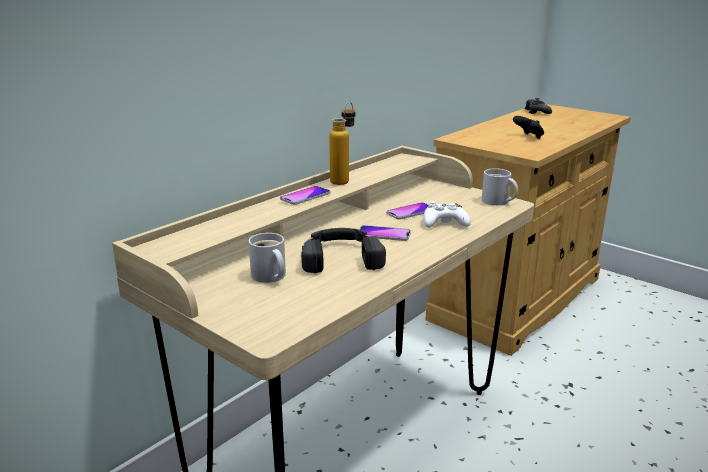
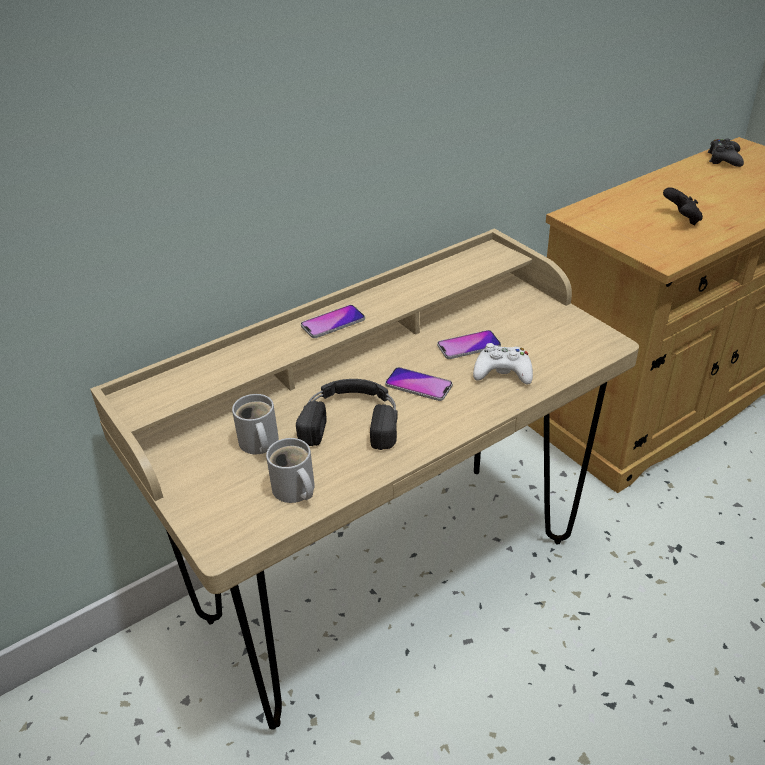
camera: 15 degrees right, 15 degrees up
bottle [329,102,356,185] -> none
white mug [482,168,518,205] -> white mug moved to [266,438,315,503]

